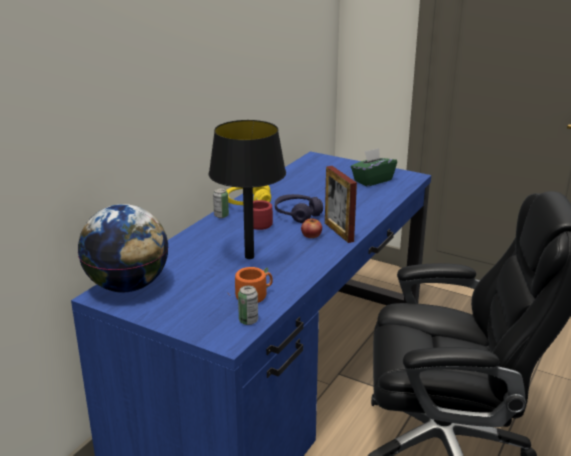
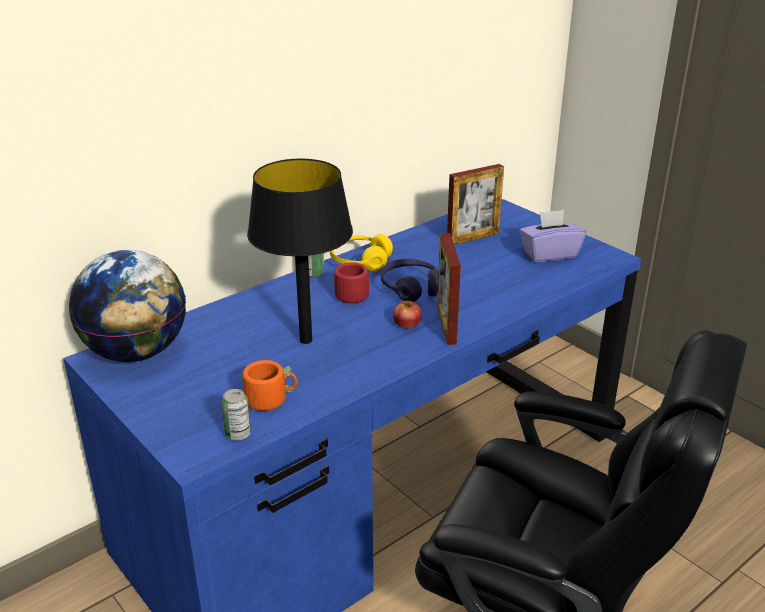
camera: 20 degrees right, 5 degrees up
green tissue box [351,148,397,187] -> purple tissue box [519,210,586,262]
none -> picture frame [447,164,504,245]

